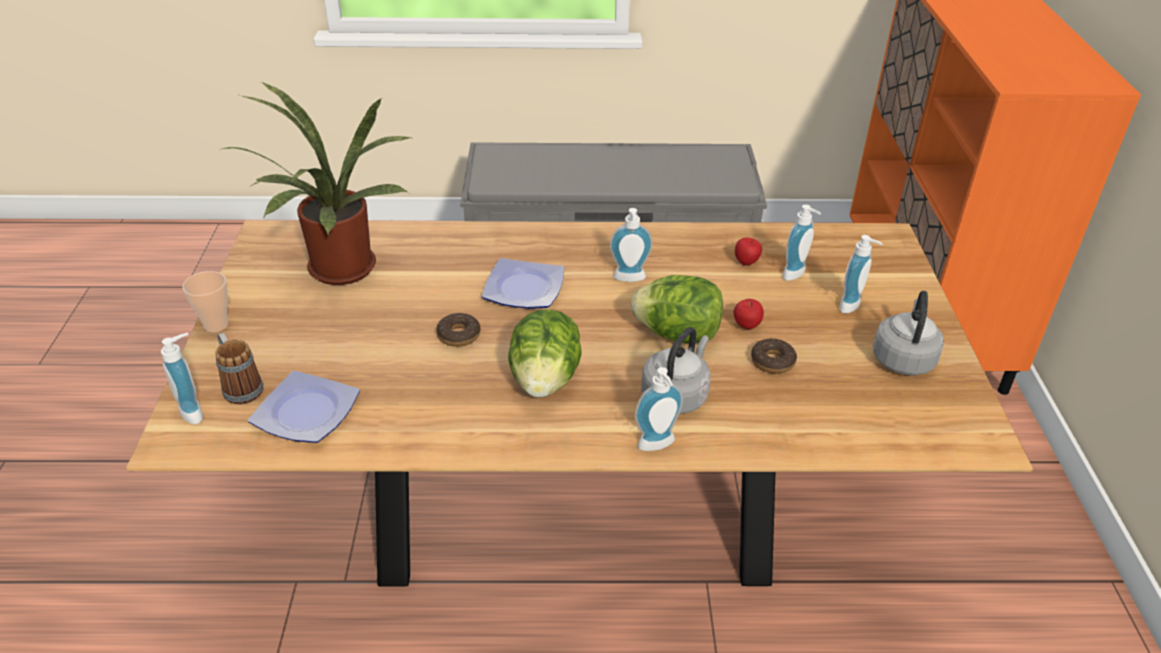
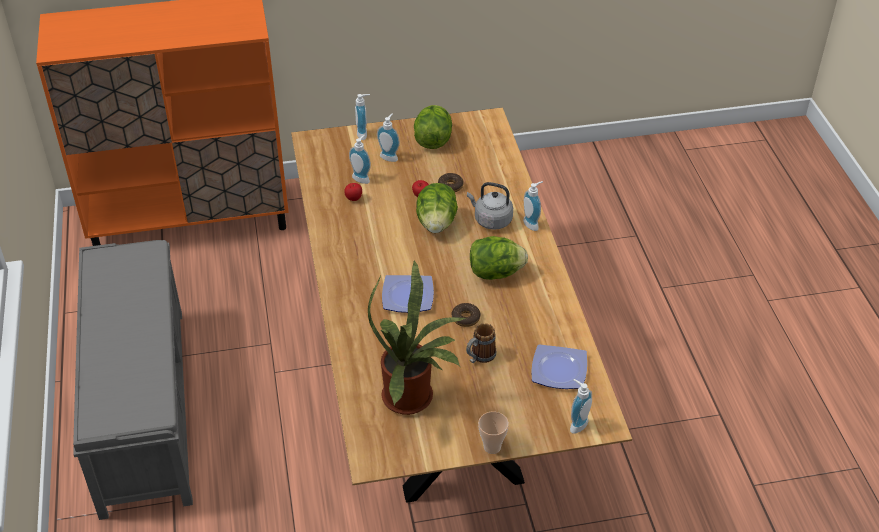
camera: 100 degrees left, 5 degrees up
mug [215,332,264,404] -> mug moved to [466,323,496,363]
soap dispenser [610,208,653,282] -> soap dispenser moved to [355,94,370,140]
grey kettle [873,291,944,375] -> lettuce [414,105,452,149]

